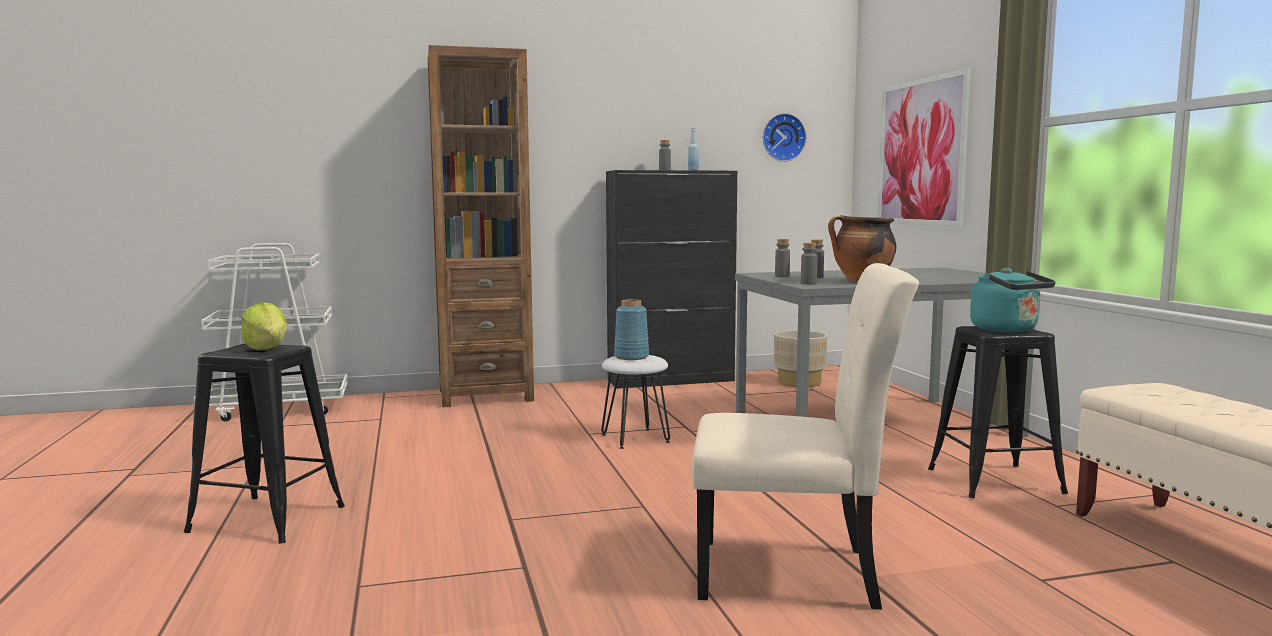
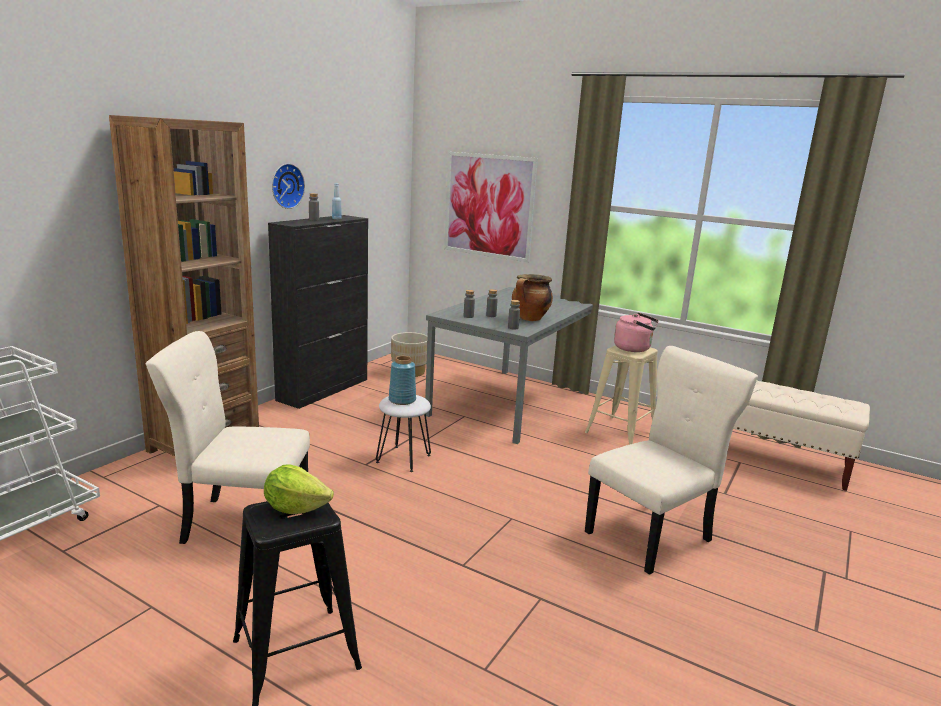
camera: 45 degrees left, 10 degrees up
wall clock [763,113,807,162] -> wall clock moved to [272,163,305,209]
black stool [928,326,1068,498] -> beige stool [585,345,658,445]
turquoise kettle [970,268,1056,332] -> pink kettle [614,313,658,352]
none -> beige chair [146,331,310,544]

